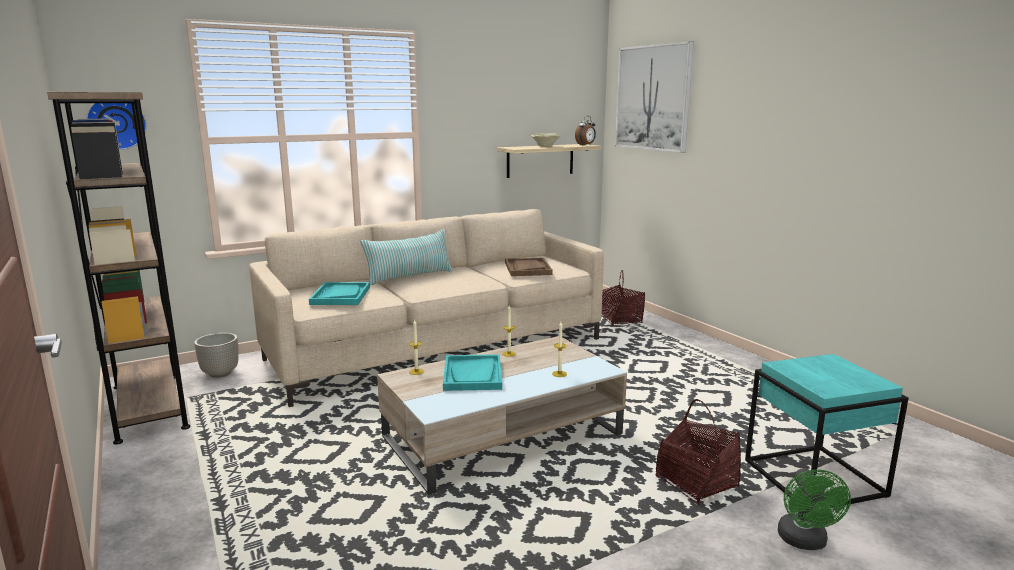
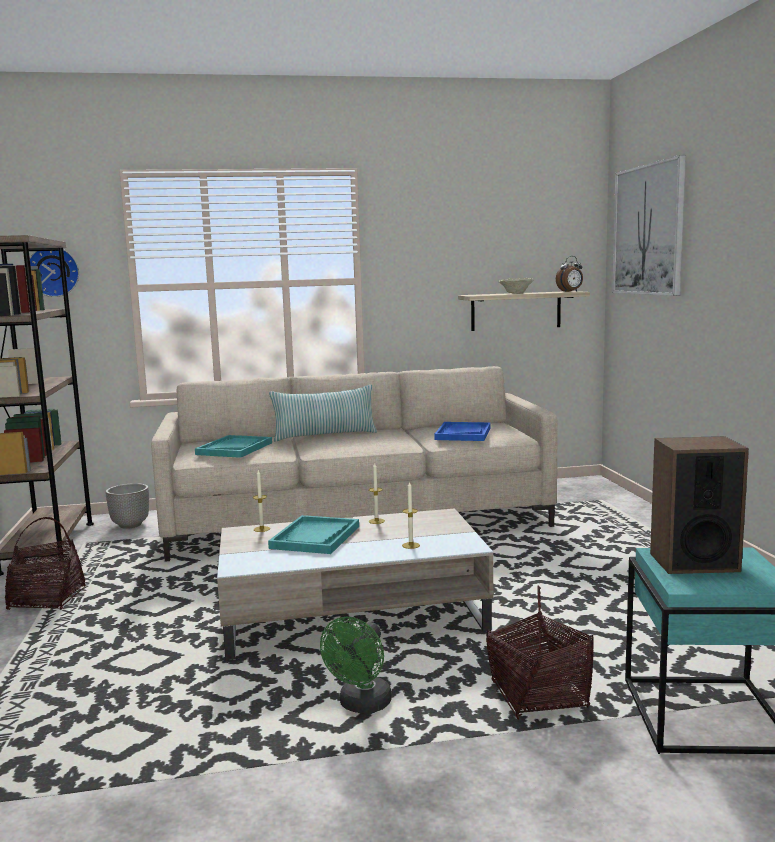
camera: 20 degrees right, 5 degrees down
brown tray [505,258,553,276] -> blue tray [434,422,491,441]
basket [602,270,645,326] -> basket moved to [5,517,85,610]
green fan [778,468,851,550] -> green fan moved to [320,617,392,714]
none -> speaker [650,436,749,574]

